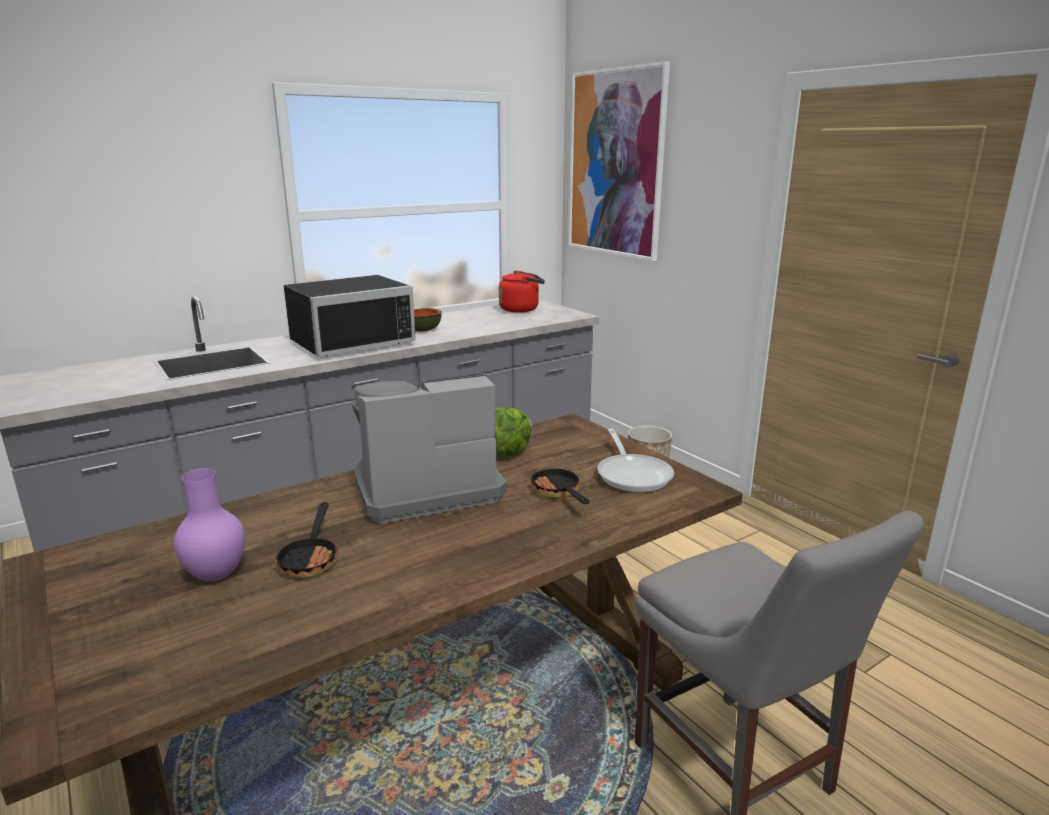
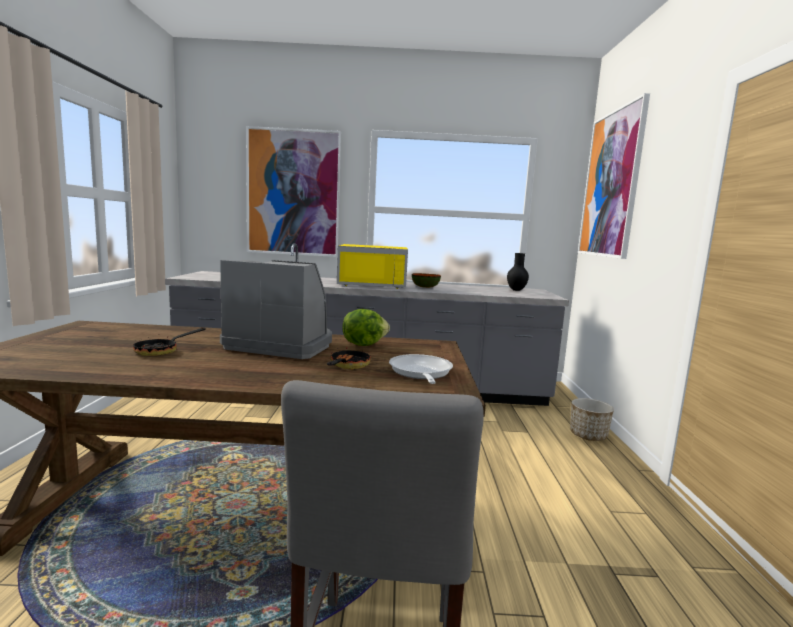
camera: 35 degrees right, 10 degrees down
purple vase [174,468,245,581] -> none
black microwave [284,275,416,357] -> yellow microwave [337,244,408,289]
red kettle [499,271,545,313] -> black vase [507,253,529,291]
frying pan [597,429,674,493] -> frying pan turned 150 degrees clockwise [389,354,453,384]
none -> picture [246,126,341,257]

